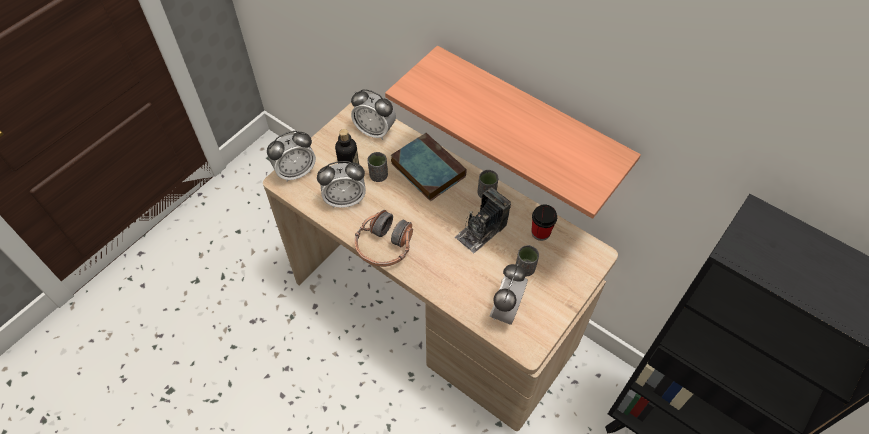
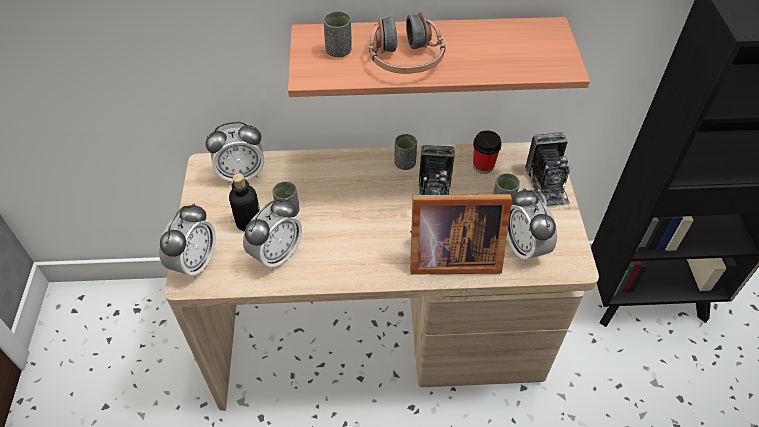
camera: 40 degrees left, 5 degrees down
headphones [354,210,413,267] -> headphones moved to [369,12,446,74]
book [391,133,467,201] -> none
none -> grey cup [324,11,352,57]
none -> picture frame [410,194,512,275]
none -> camera [525,132,571,206]

